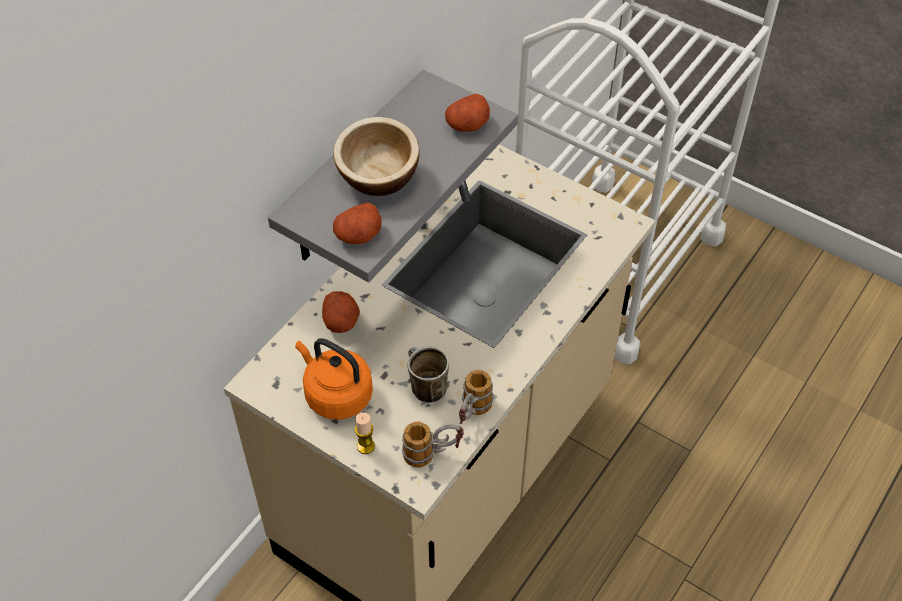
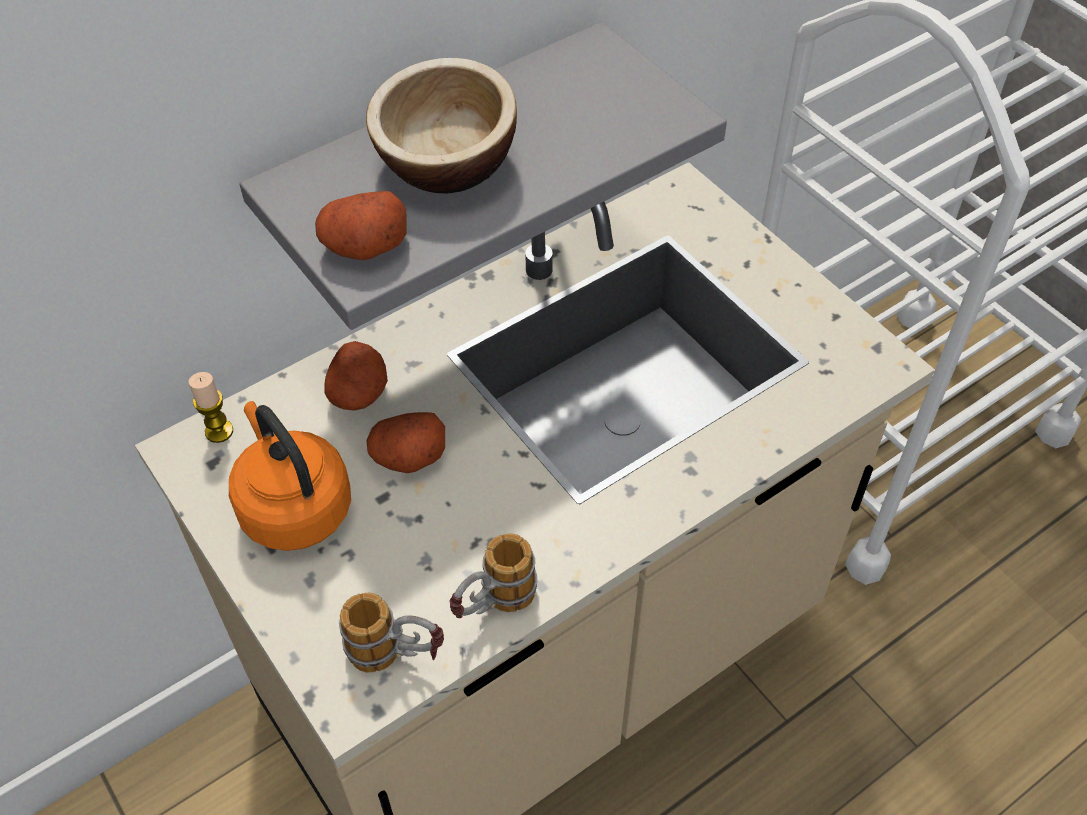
camera: 20 degrees right, 0 degrees up
candle [355,413,375,454] -> candle moved to [189,372,233,443]
mug [408,346,449,402] -> none
potato [445,94,490,132] -> potato moved to [366,412,445,473]

